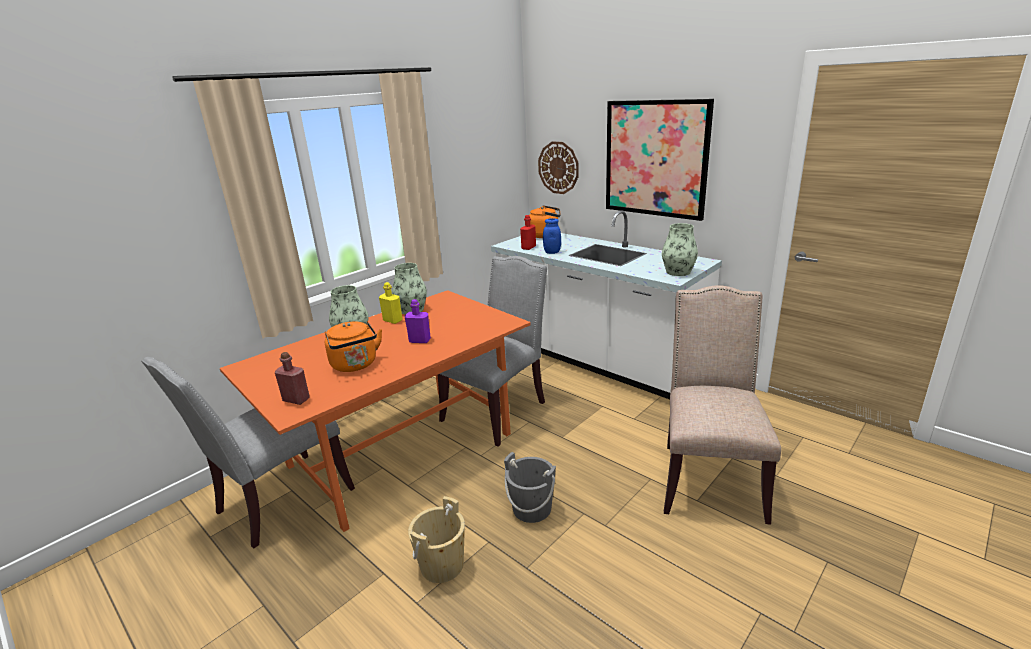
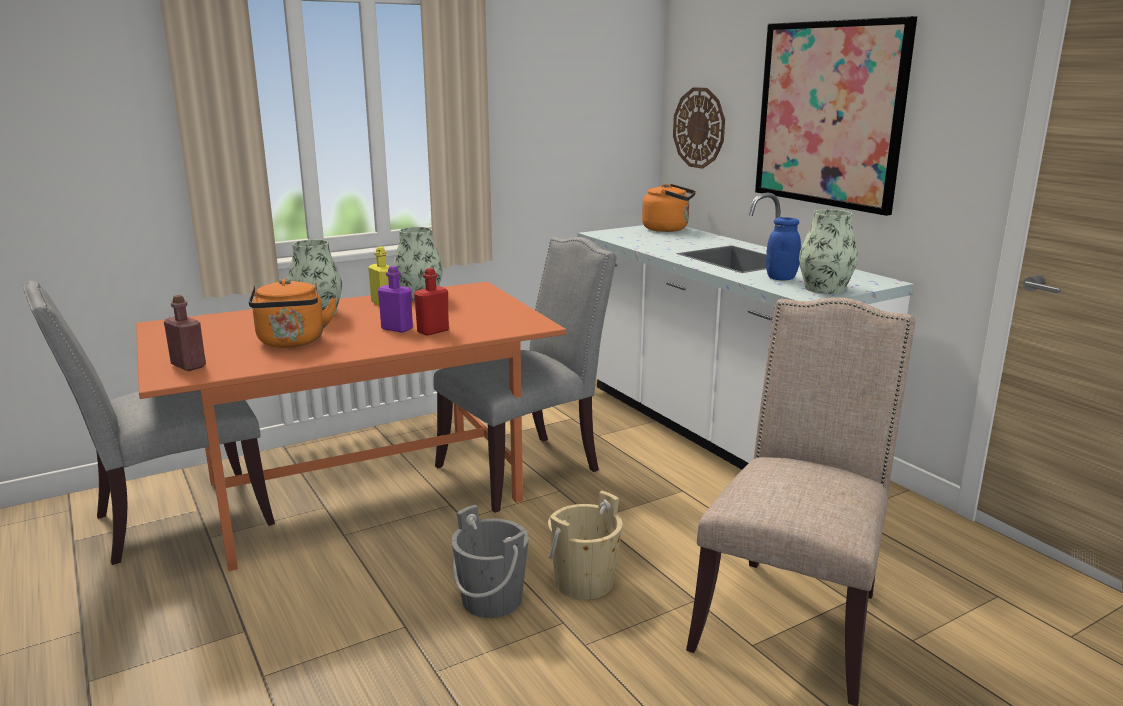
camera: 15 degrees right, 5 degrees down
beige bucket [408,496,465,583] -> beige bucket moved to [548,491,623,600]
red bottle [520,215,536,250] -> red bottle moved to [414,268,449,336]
blue jar [543,218,561,254] -> blue jar moved to [766,217,801,280]

